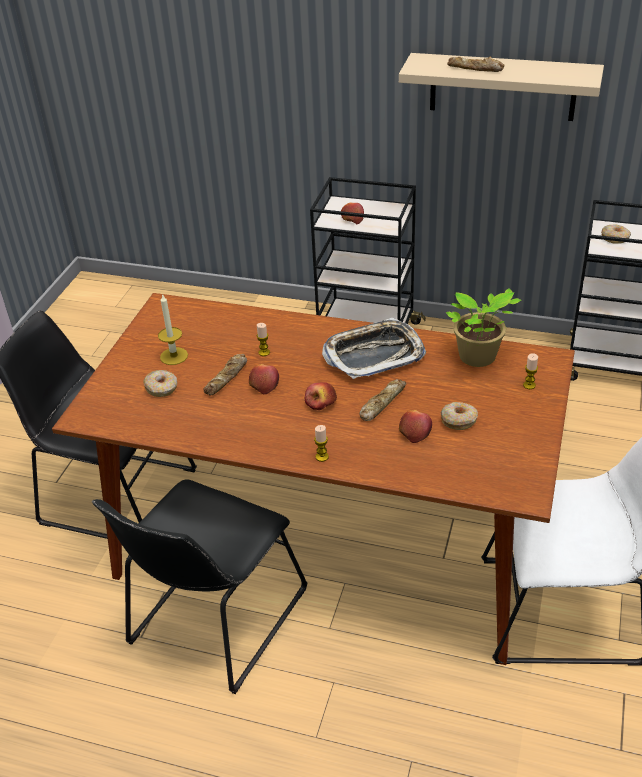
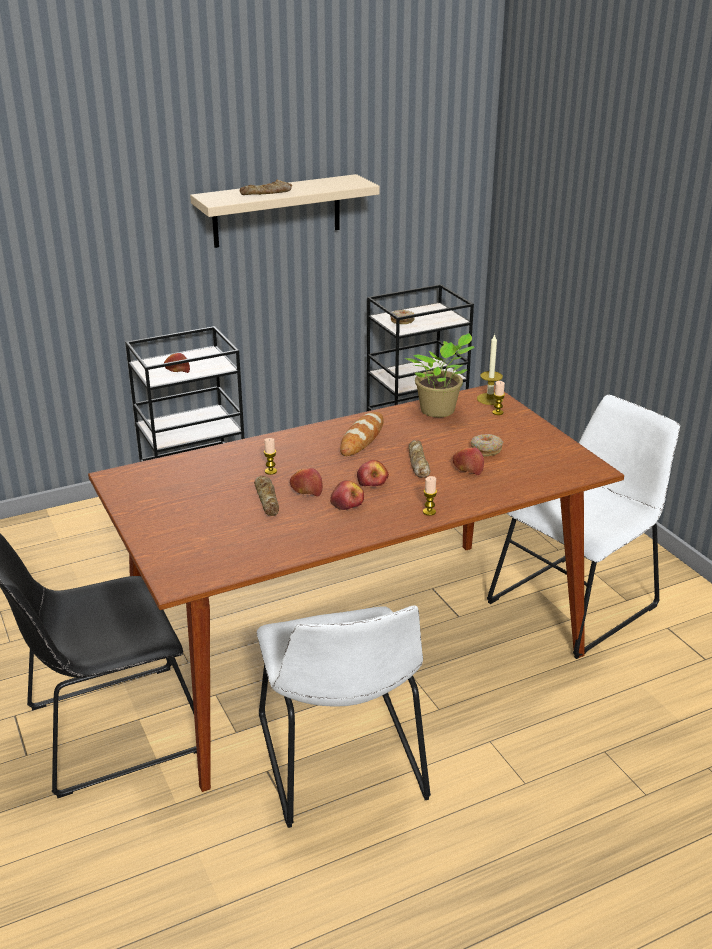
camera: 45 degrees left, 10 degrees down
black chair [92,479,308,694] -> white chair [257,605,431,828]
donut [143,370,177,397] -> none
candle [158,294,188,365] -> candle moved to [477,333,503,405]
tray [322,318,426,379] -> bread [340,412,384,456]
none -> apple [330,480,364,510]

